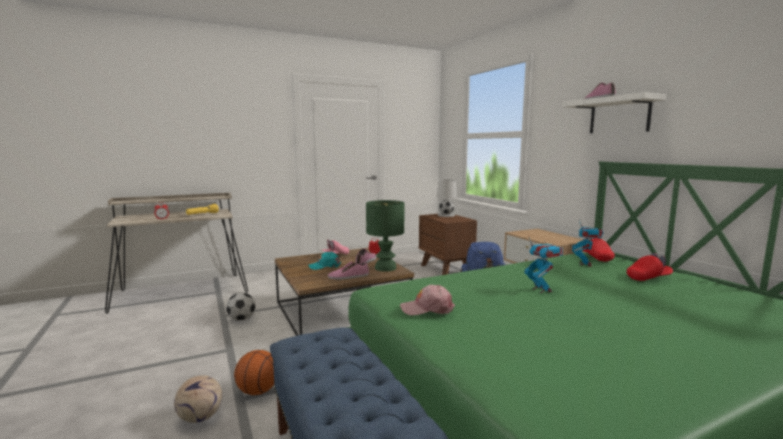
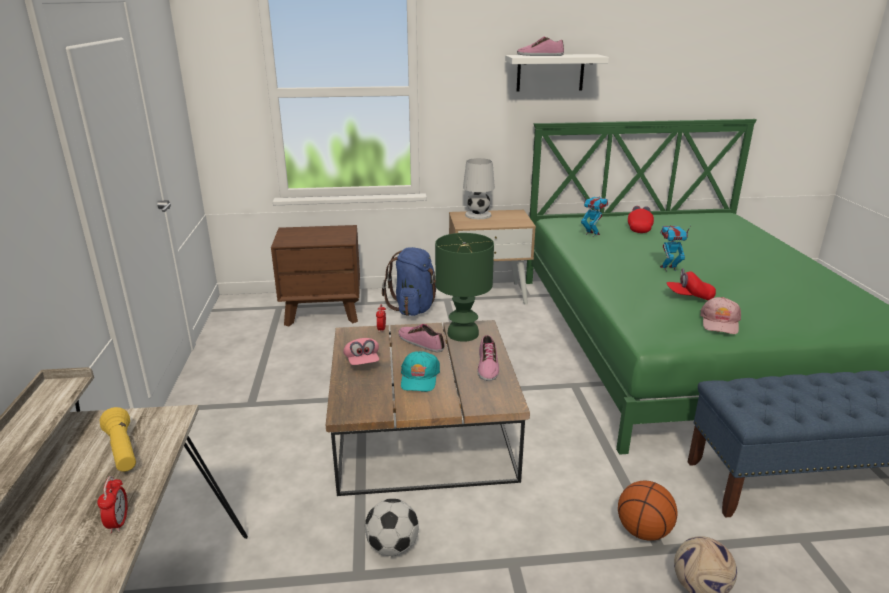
camera: 70 degrees left, 15 degrees up
white table lamp [437,180,457,217] -> white table lamp moved to [463,158,495,219]
red cap [582,238,615,262] -> red cap moved to [667,268,716,300]

